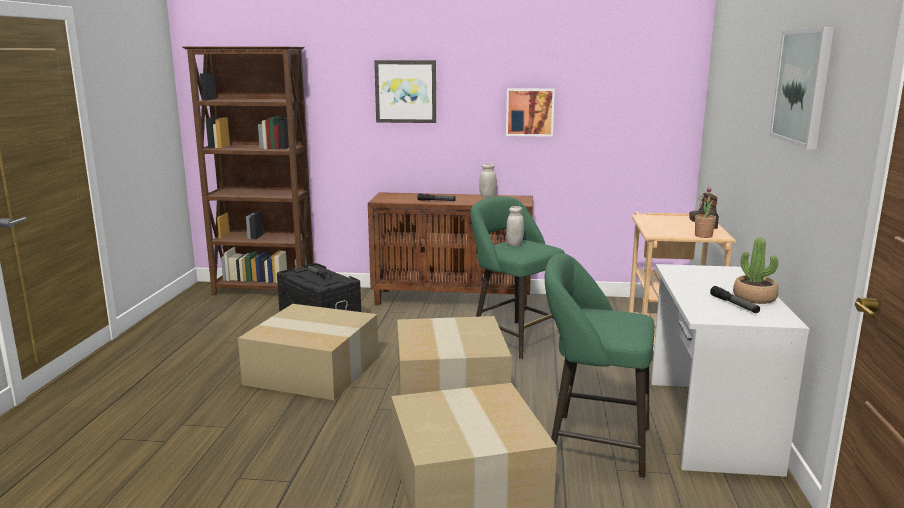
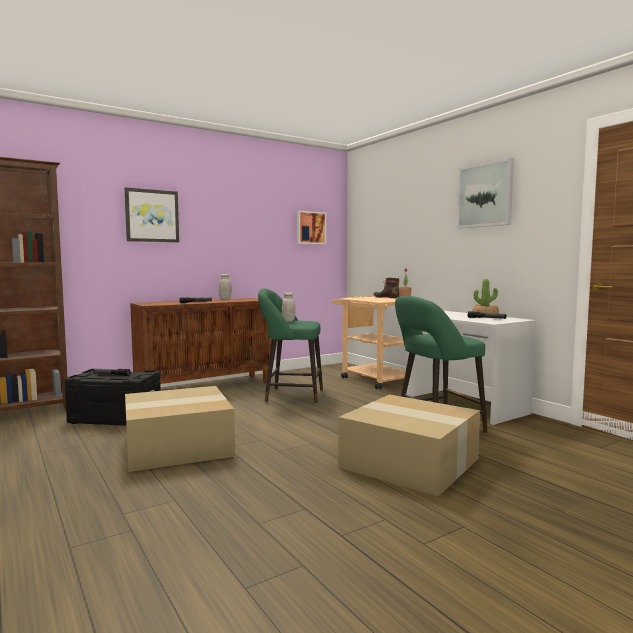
camera: 40 degrees left, 10 degrees down
cardboard box [397,316,512,395] -> none
picture [506,88,555,137] -> picture moved to [297,211,326,244]

